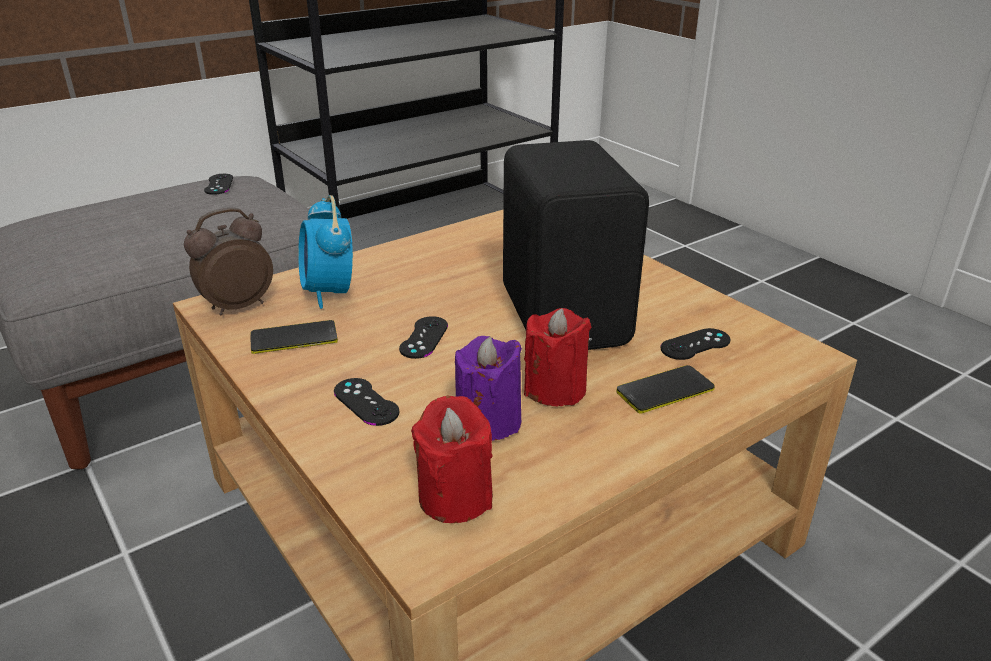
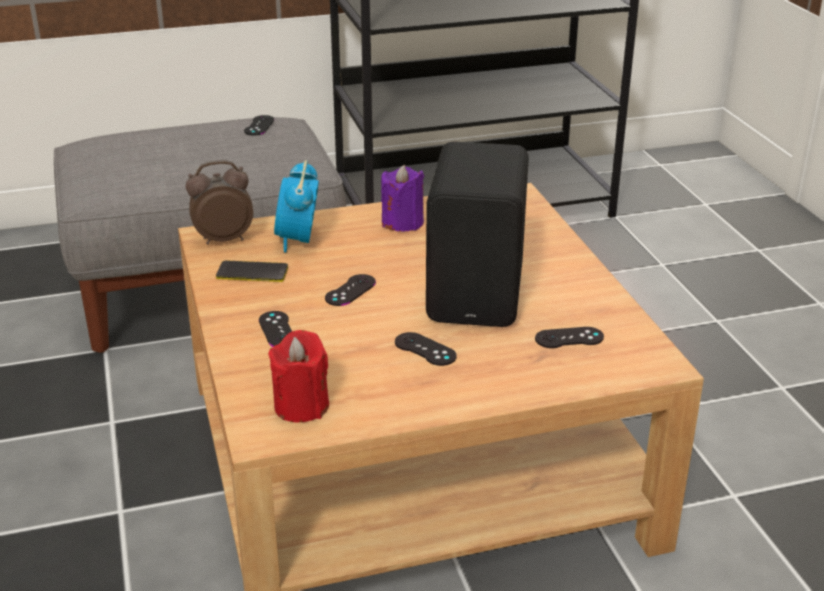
camera: 20 degrees right, 0 degrees up
purple candle [455,336,522,441] -> purple candle moved to [381,165,424,232]
red candle [524,308,591,406] -> black game controller [395,332,457,366]
phone [617,365,715,414] -> none

